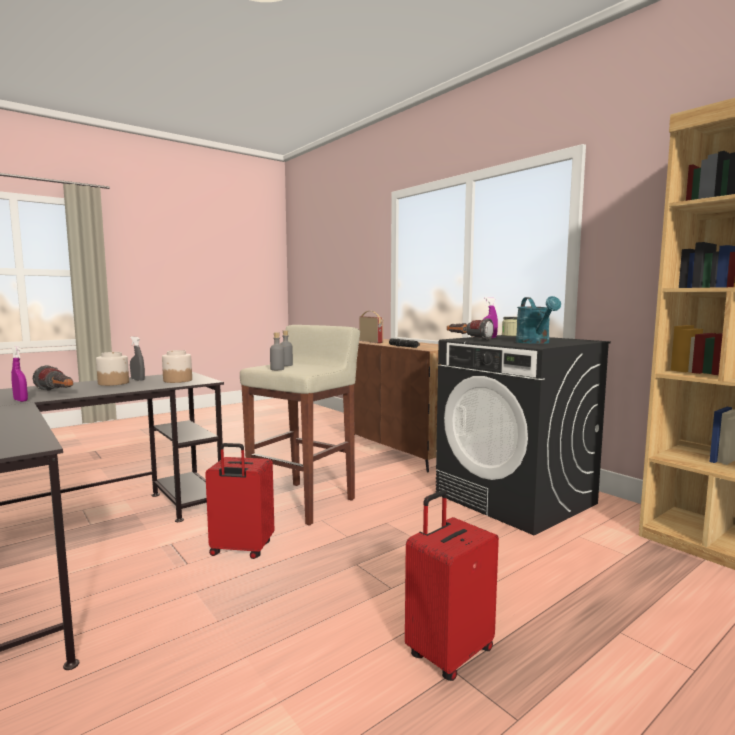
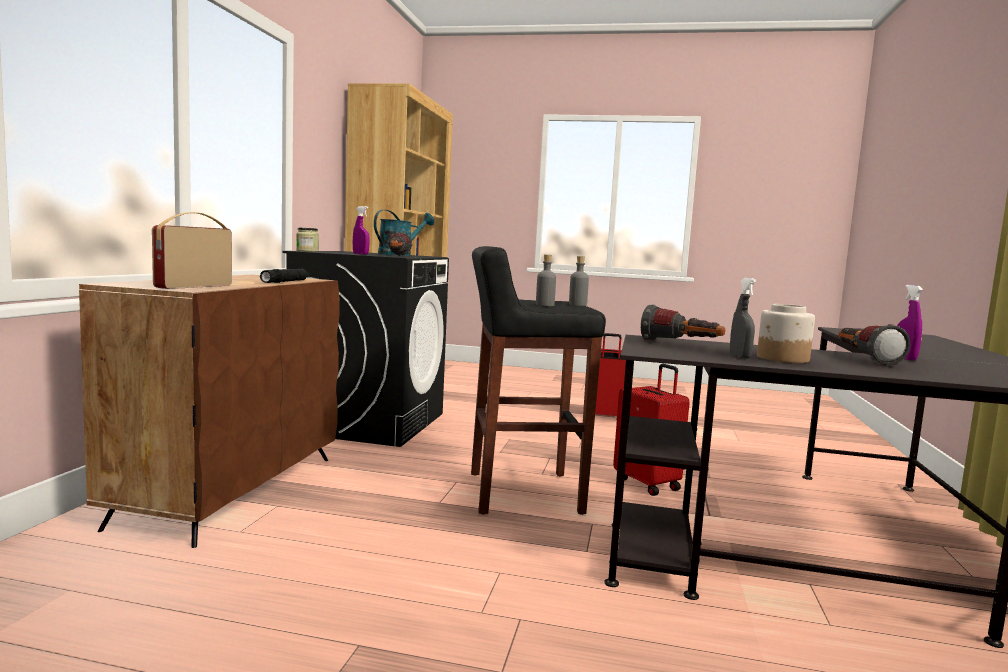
camera: 130 degrees left, 0 degrees up
jar [162,350,192,383] -> flashlight [641,304,725,341]
beige stool [240,325,360,525] -> black stool [471,246,606,515]

